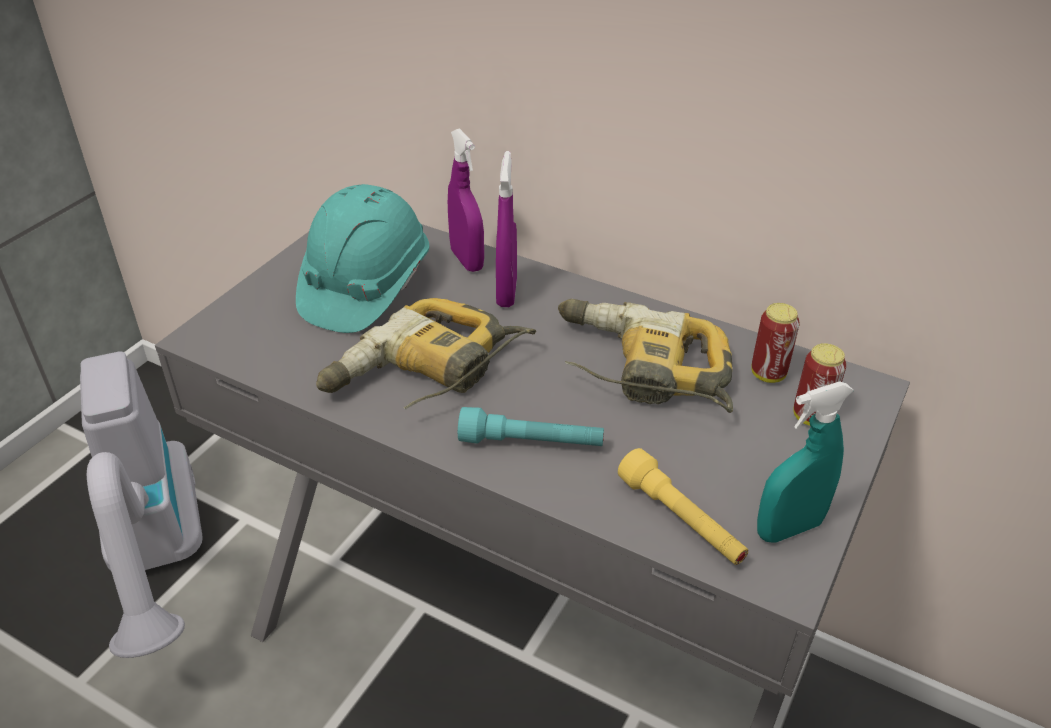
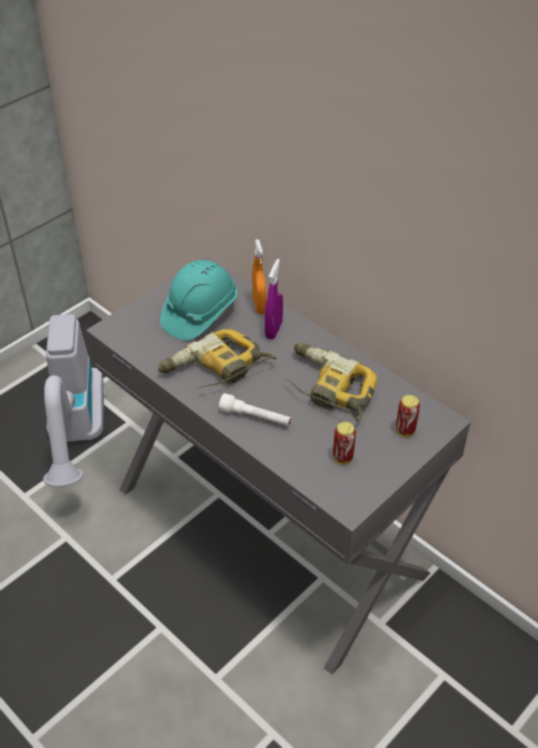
camera: 15 degrees right, 5 degrees up
purple spray bottle [448,128,484,272] -> orange spray bottle [252,239,267,314]
turquoise flashlight [458,407,604,446] -> white flashlight [219,393,291,426]
yellow flashlight [618,448,748,565] -> none
can [751,303,800,383] -> can moved to [333,422,356,464]
turquoise spray bottle [757,381,854,543] -> none

